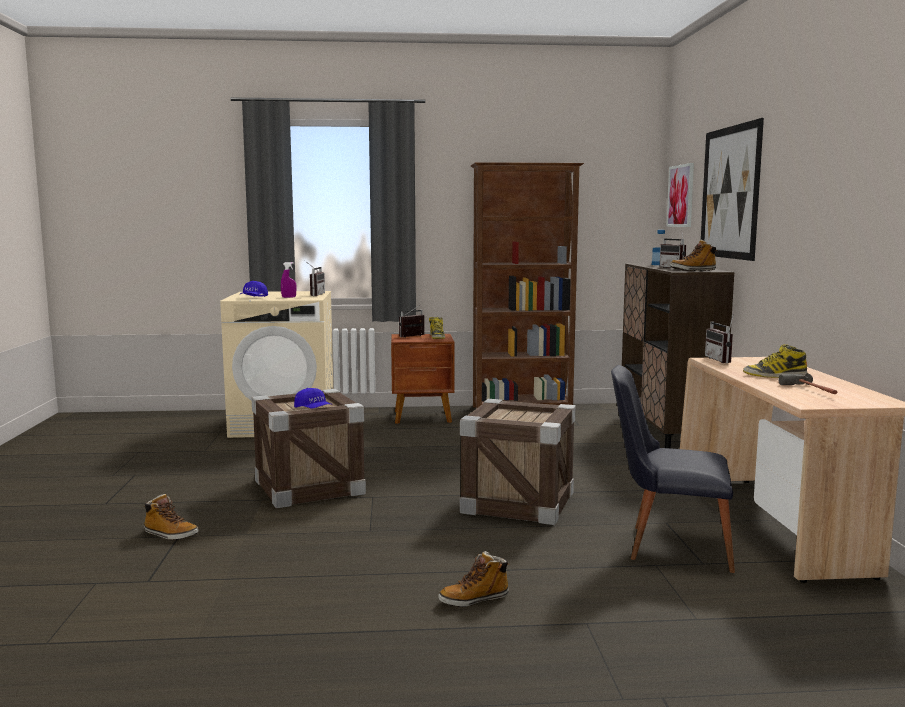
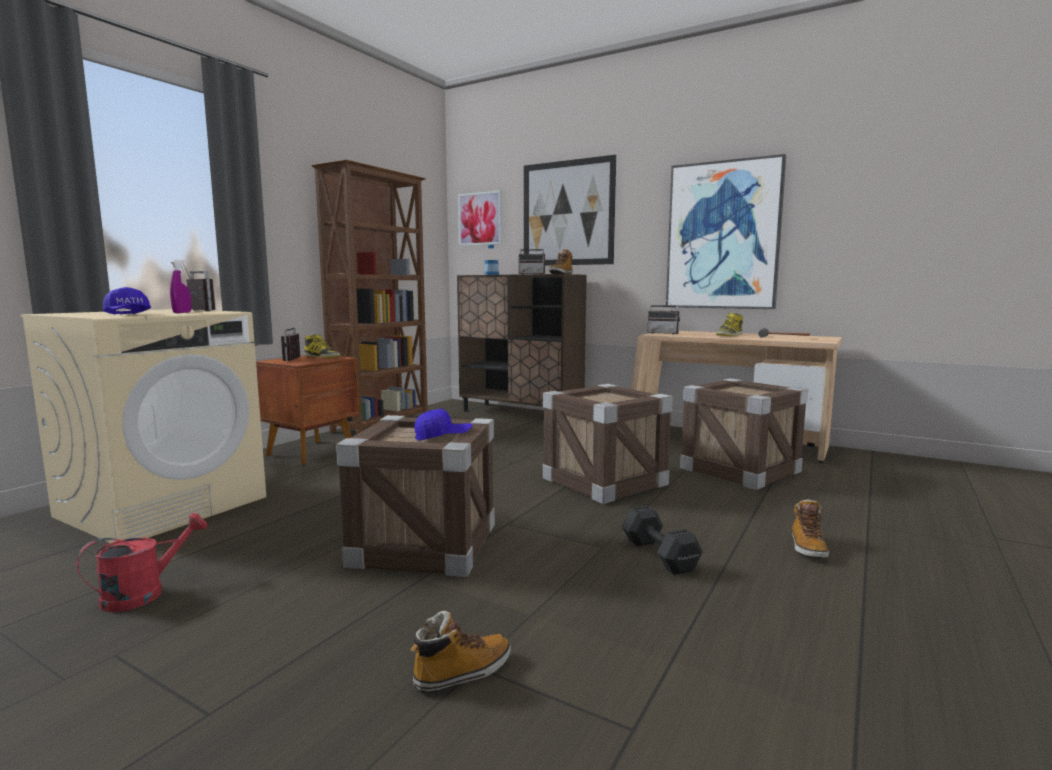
camera: 55 degrees left, 0 degrees up
black chair [611,365,735,573] -> crate [680,378,808,490]
none -> red watering can [76,513,207,612]
none -> black dumbbell [622,506,703,575]
none -> picture [666,154,786,309]

